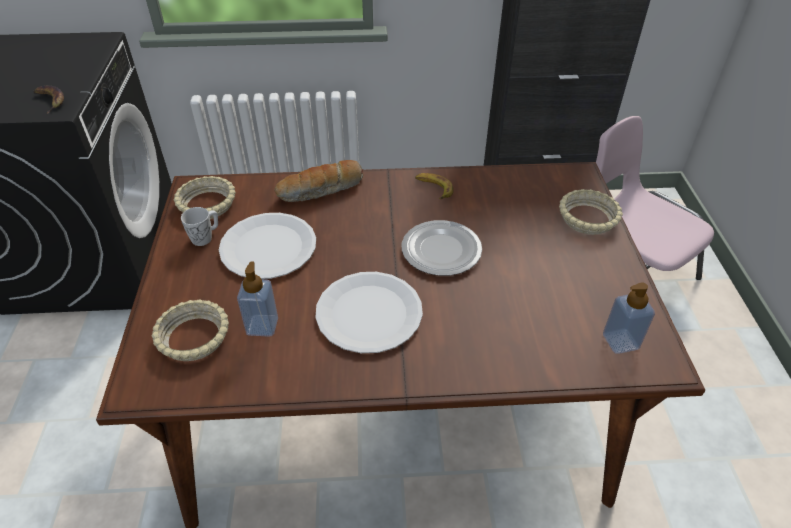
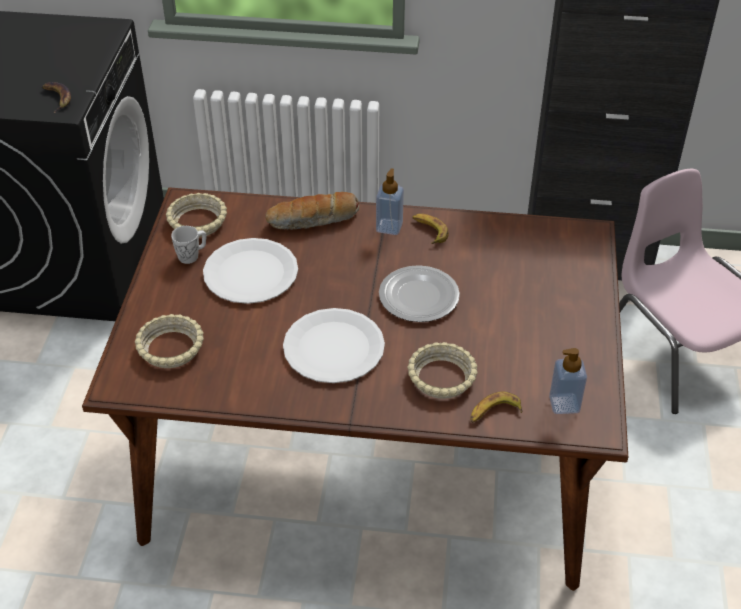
camera: 10 degrees right, 0 degrees up
soap dispenser [237,261,278,337] -> soap dispenser moved to [376,168,404,235]
beige bowl [559,189,623,235] -> beige bowl moved to [407,342,478,399]
none -> banana [471,392,522,423]

